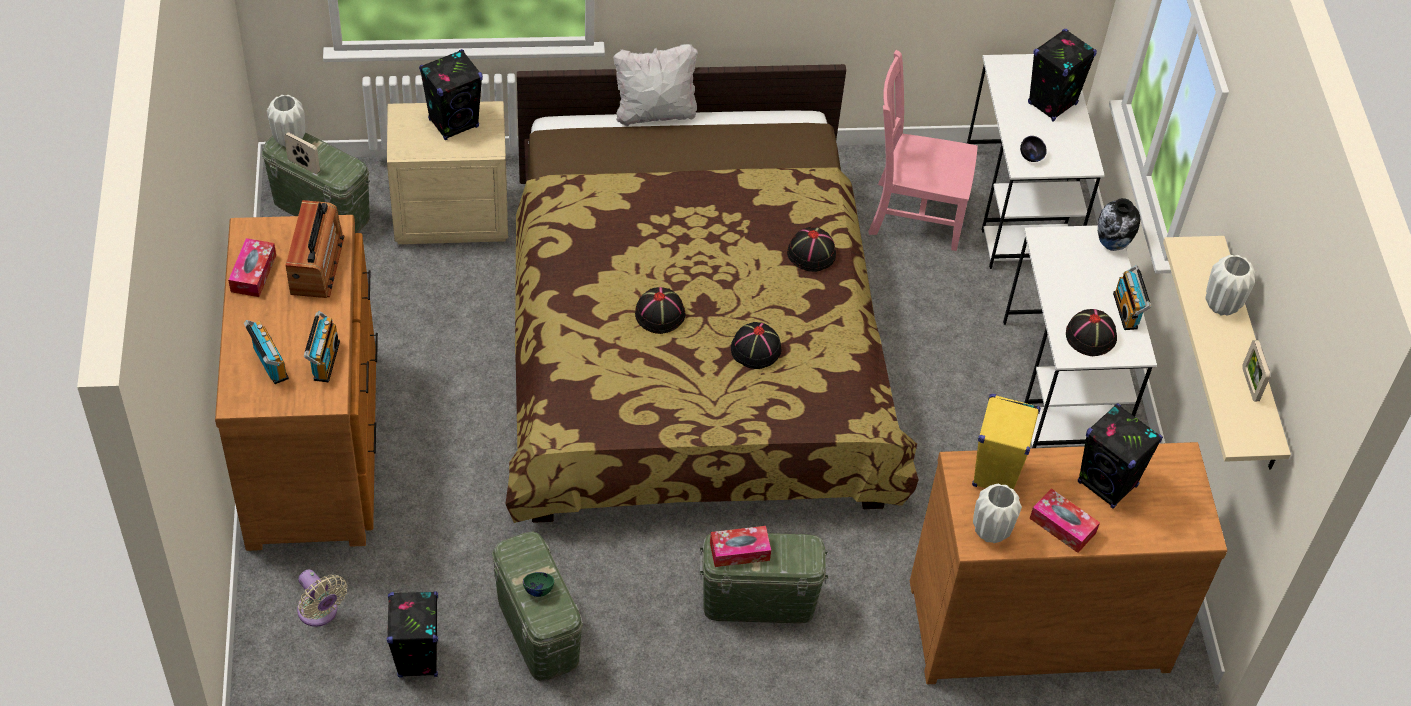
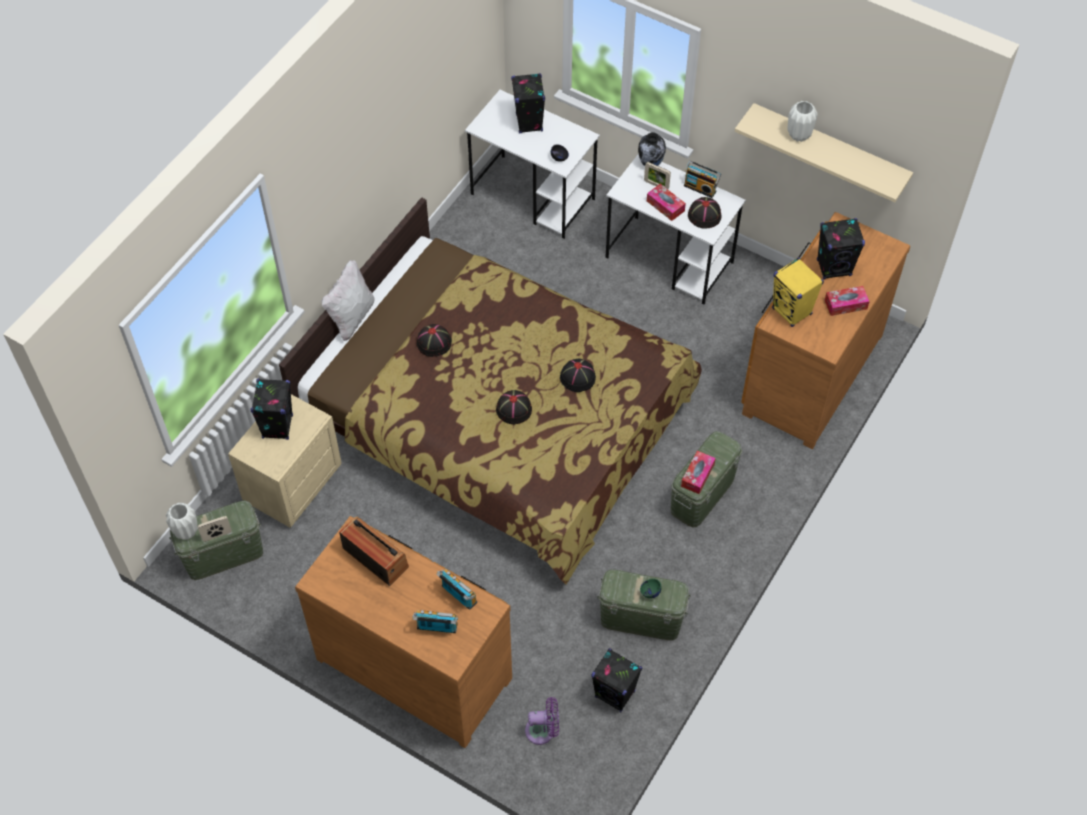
camera: 50 degrees left, 5 degrees up
tissue box [228,238,276,297] -> tissue box moved to [647,184,686,221]
beige fan [297,569,347,627] -> purple fan [525,697,559,745]
black hat [787,227,836,272] -> black hat moved to [417,324,452,357]
pink chair [868,50,978,251] -> none
white vase [973,484,1022,543] -> none
picture frame [1242,340,1270,402] -> picture frame moved to [644,162,671,189]

